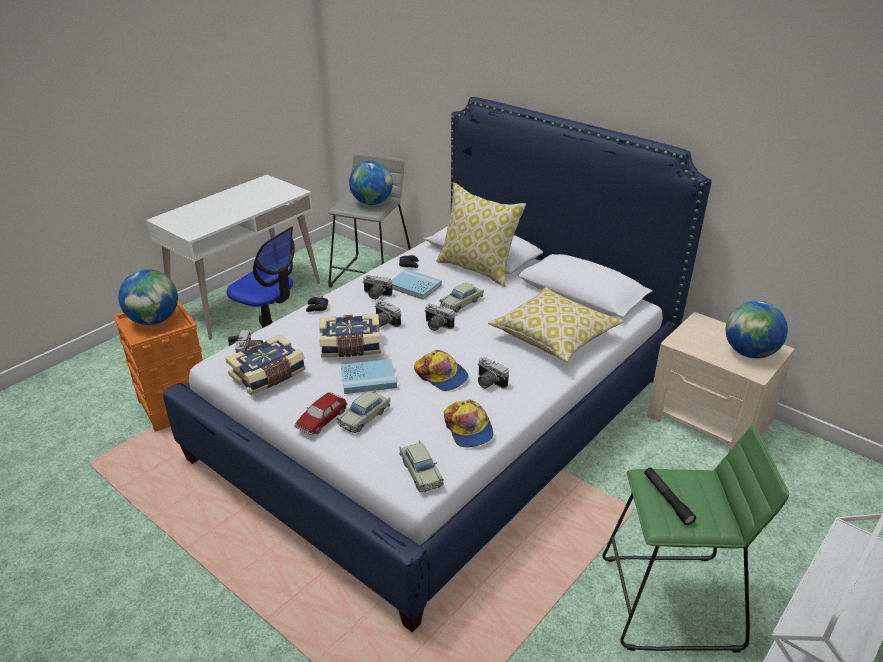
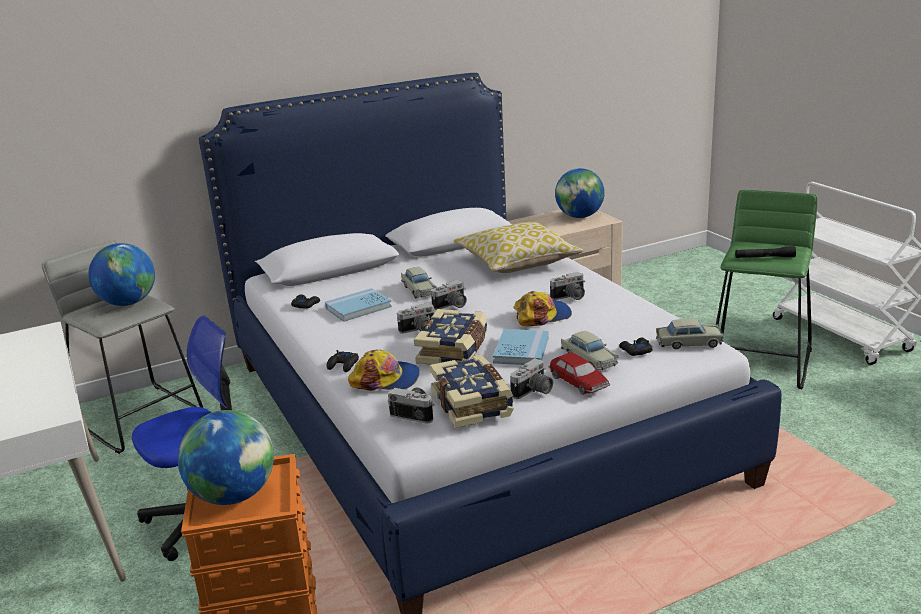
camera: 65 degrees left, 10 degrees down
camera [362,275,392,300] -> camera moved to [510,358,553,399]
pillow [436,183,526,287] -> none
cap [444,399,493,447] -> cap moved to [348,350,420,391]
none -> black game controller [619,338,653,356]

